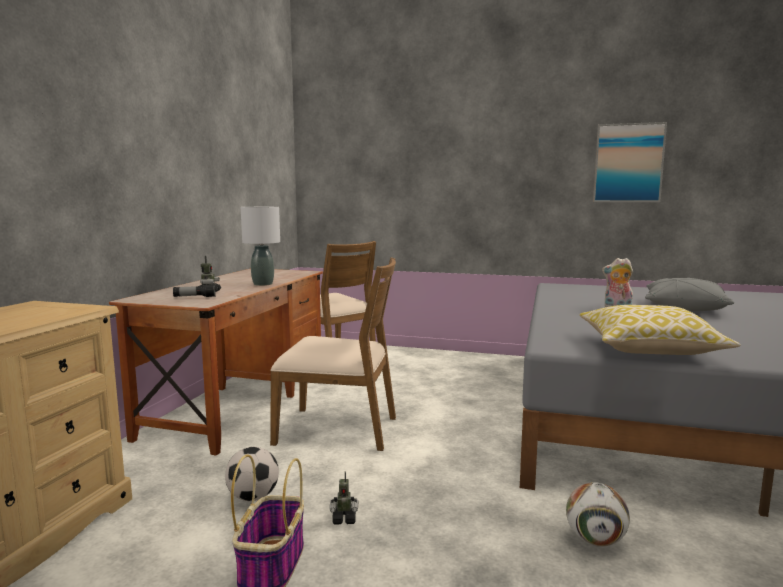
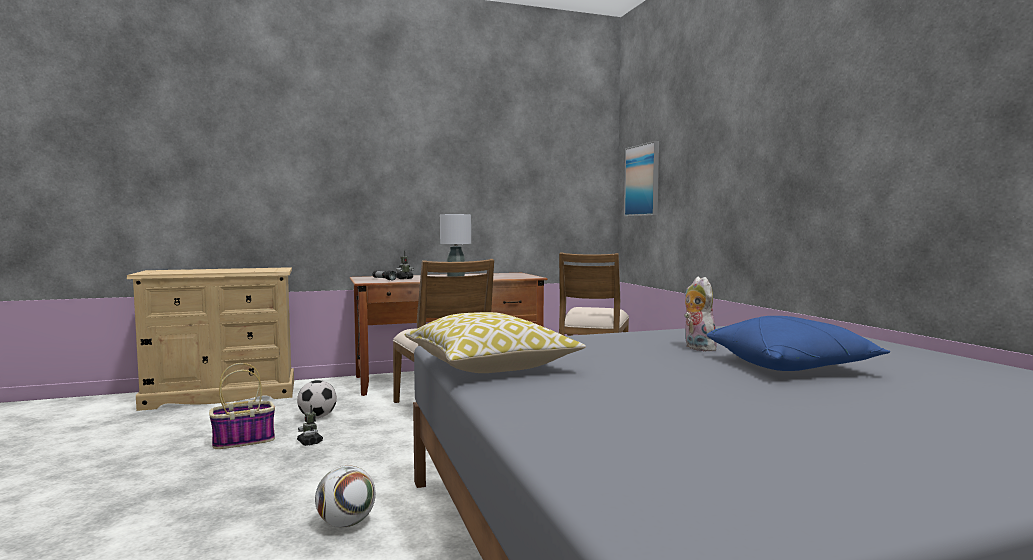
camera: 55 degrees right, 5 degrees down
picture [593,122,667,202] -> picture moved to [624,141,659,216]
grey pillow [645,278,734,311] -> blue pillow [707,316,890,371]

